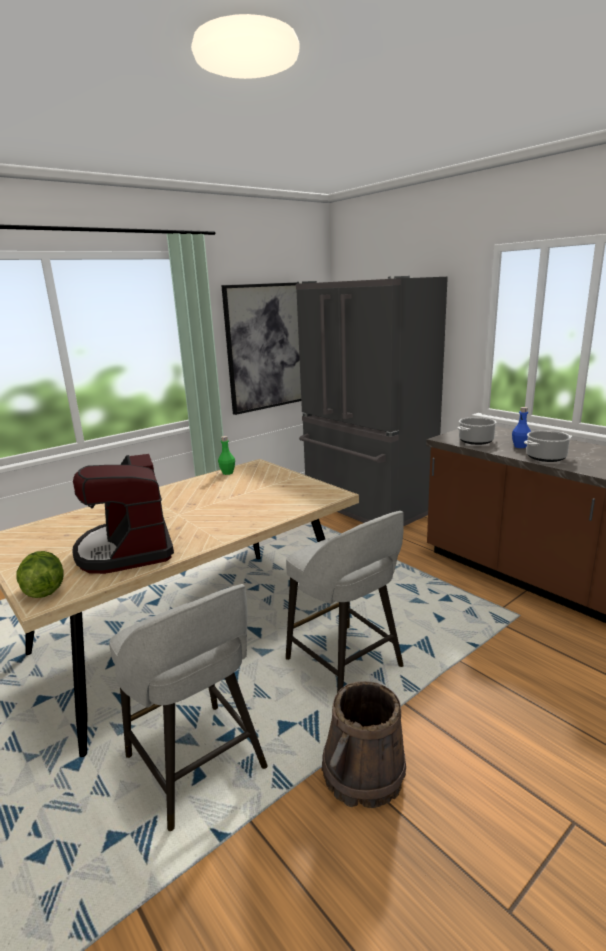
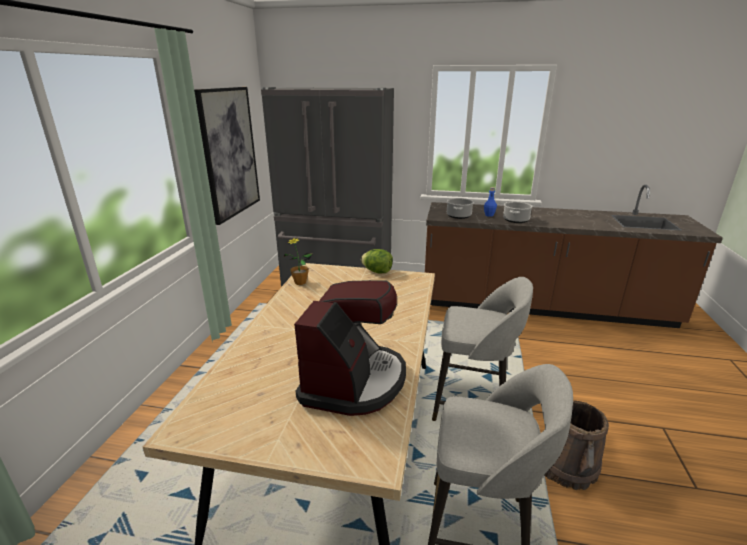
camera: 40 degrees left, 5 degrees up
lettuce [16,551,64,598] -> lettuce moved to [361,249,393,273]
coffee machine [73,454,174,574] -> coffee machine turned 105 degrees counterclockwise [294,280,406,416]
green bottle [218,436,235,475] -> potted plant [284,238,313,285]

